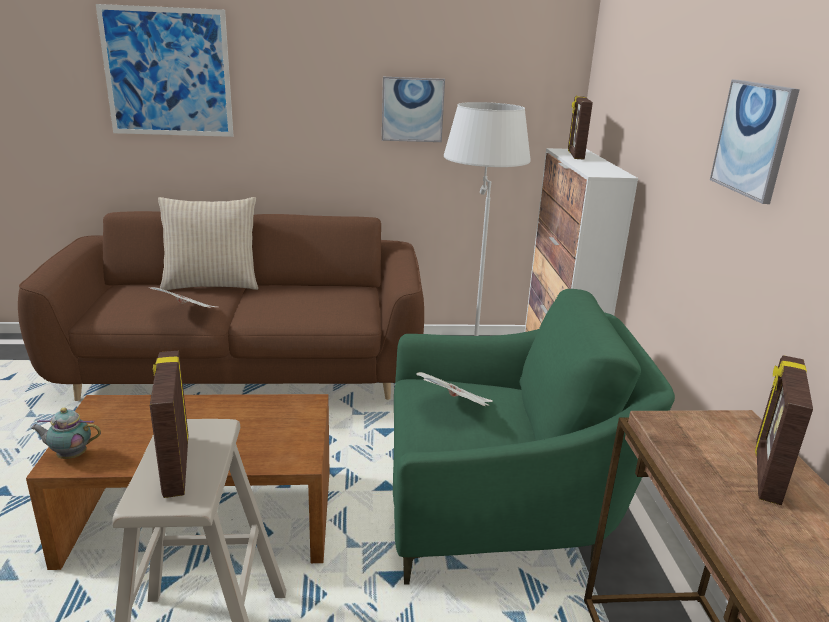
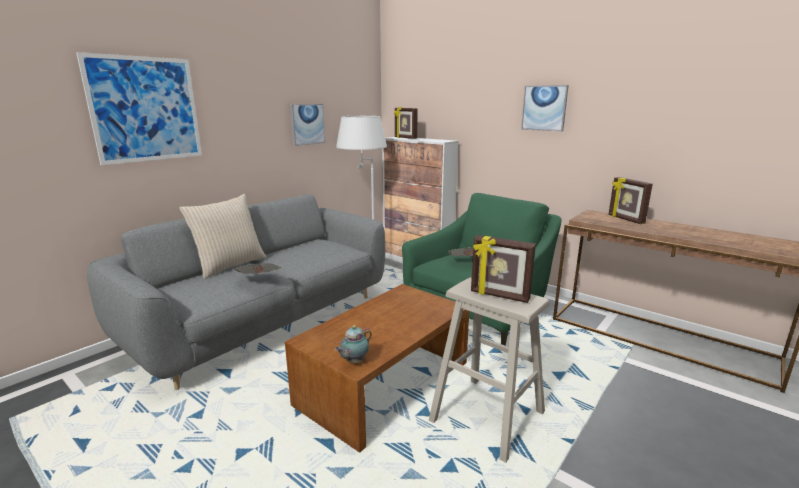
camera: 45 degrees left, 5 degrees down
brown sofa [18,211,424,401] -> grey sofa [87,194,385,390]

